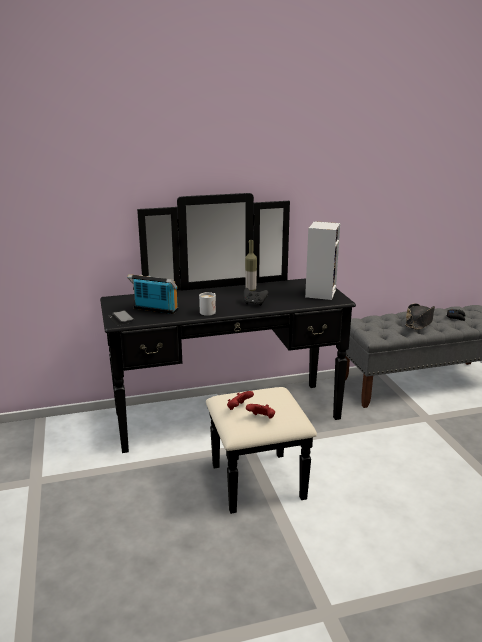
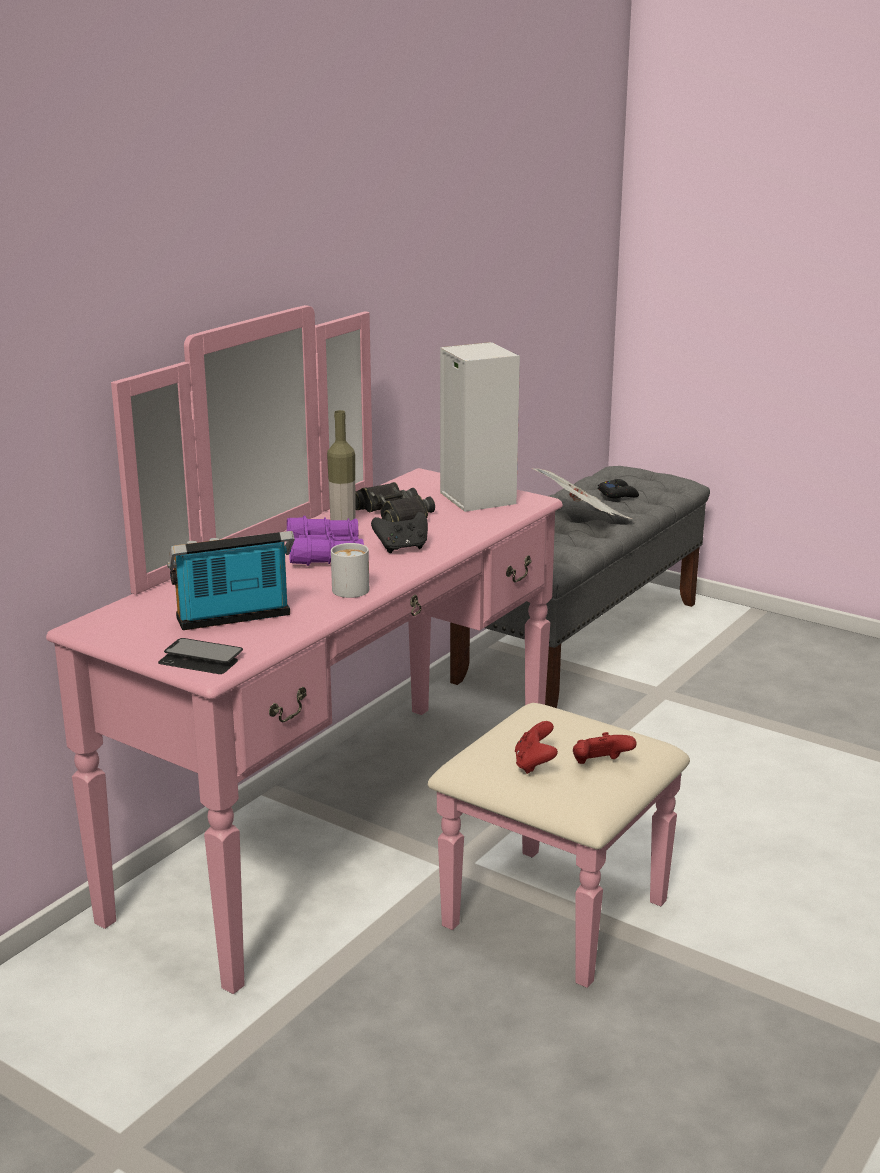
camera: 40 degrees left, 0 degrees up
black dresser [100,193,356,514] -> pink dresser [46,305,690,994]
black hat [405,303,435,330] -> newspaper [531,468,633,519]
none -> purple binoculars [287,516,364,566]
none -> black binoculars [355,482,435,522]

